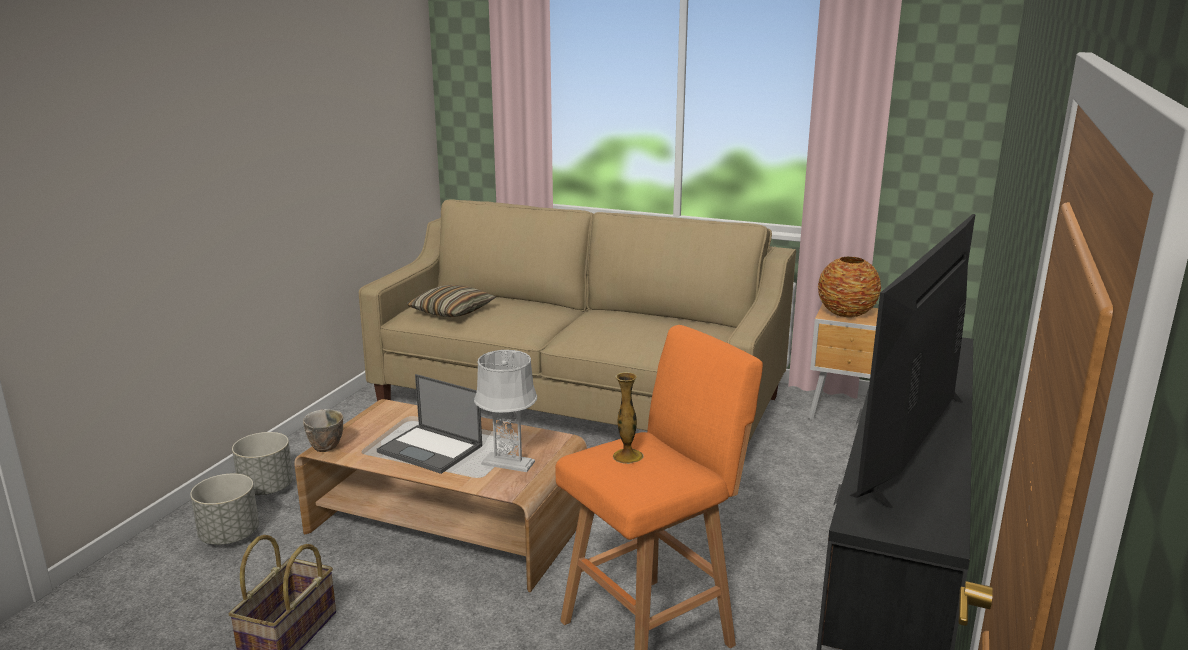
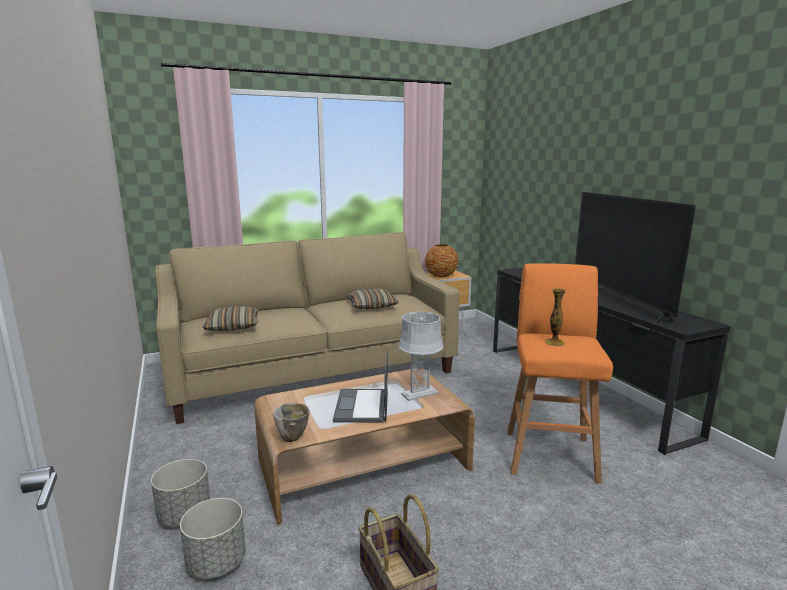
camera: 45 degrees left, 5 degrees down
laptop [377,374,482,474] -> laptop turned 105 degrees clockwise [333,350,388,423]
none -> pillow [346,288,398,309]

